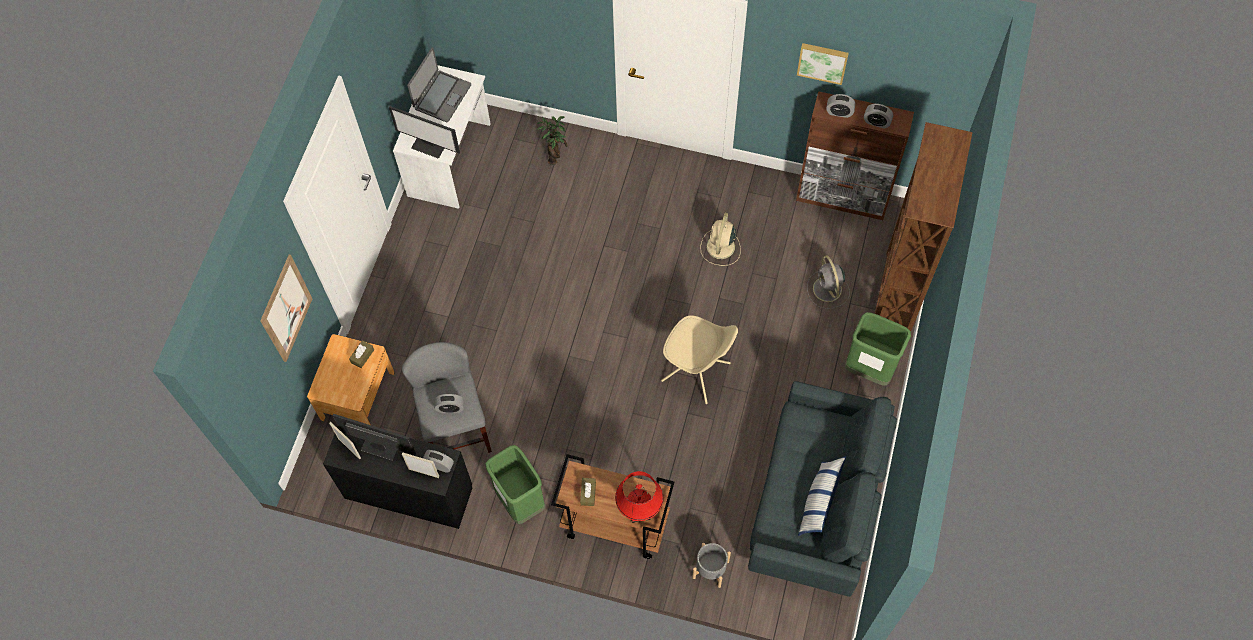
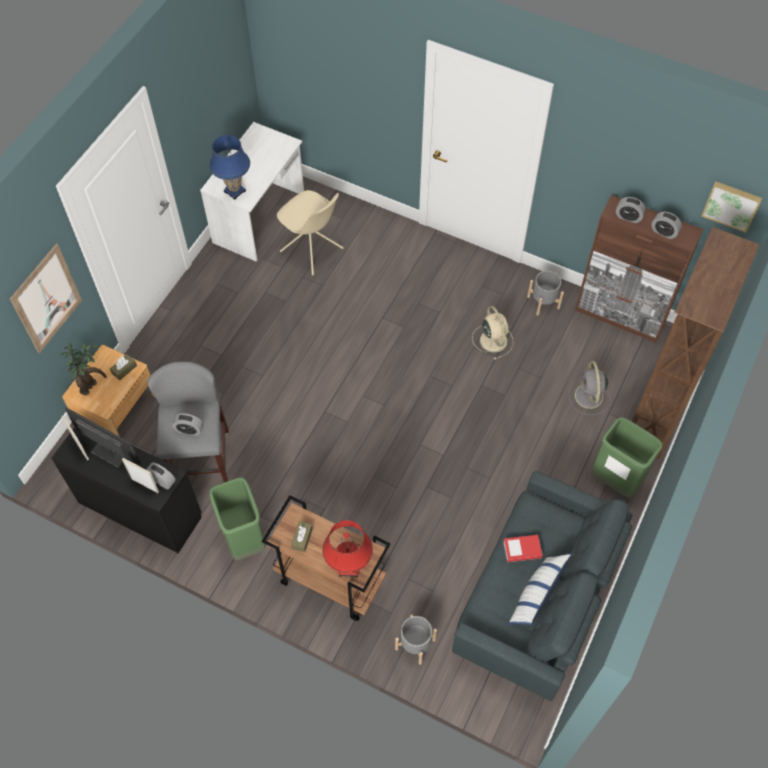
camera: 10 degrees right, 5 degrees down
monitor [389,106,460,159] -> blue table lamp [210,135,250,200]
laptop [407,47,471,122] -> none
potted plant [536,116,567,165] -> potted plant moved to [60,343,107,395]
beige chair [661,315,738,404] -> beige chair moved to [277,190,344,275]
beige fan [700,213,741,266] -> beige fan turned 135 degrees clockwise [472,306,513,360]
picture [797,43,849,85] -> picture moved to [702,181,762,233]
none -> book [503,535,542,562]
none -> grey planter [527,271,564,316]

